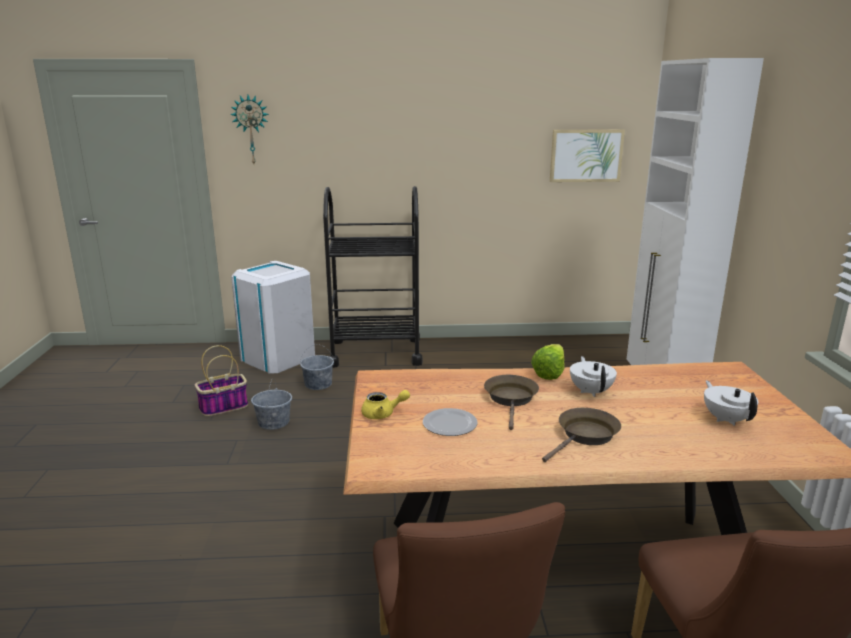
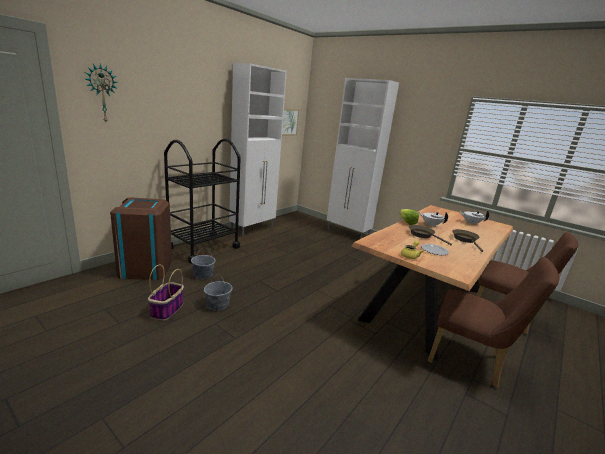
camera: 50 degrees left, 0 degrees up
white trash can [231,261,315,374] -> brown trash can [110,197,172,280]
none -> white cabinet [229,63,287,236]

